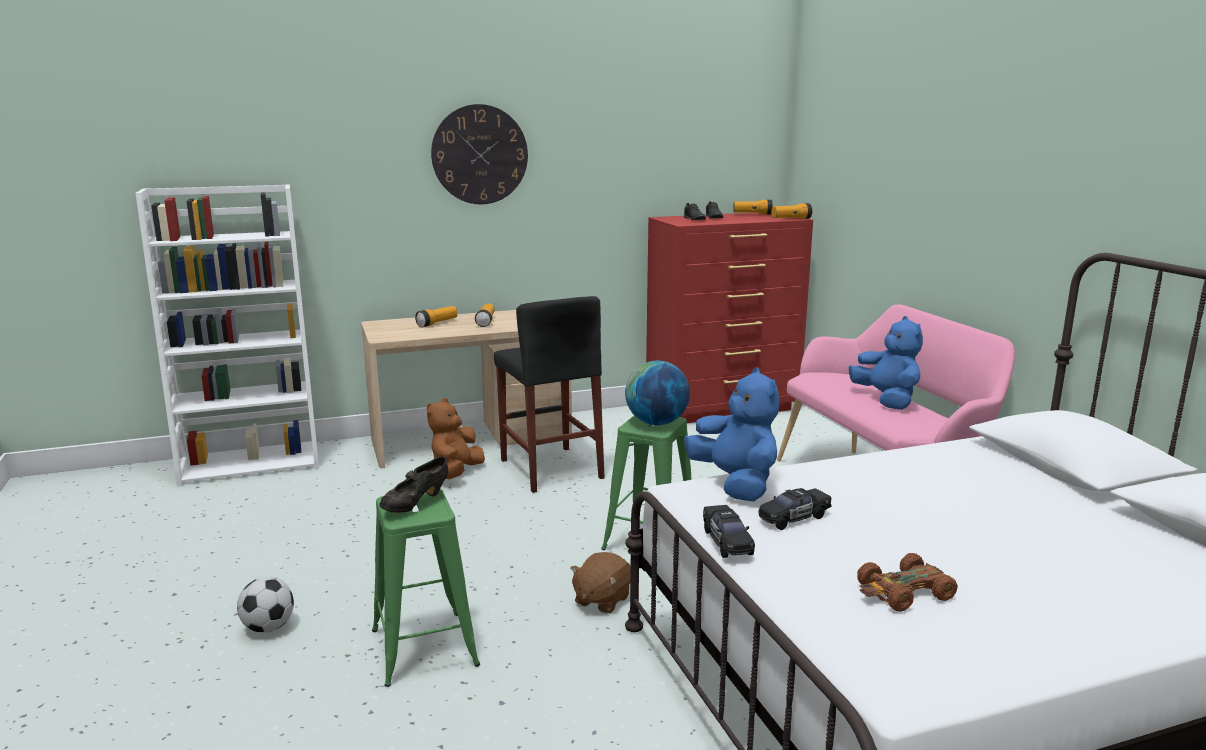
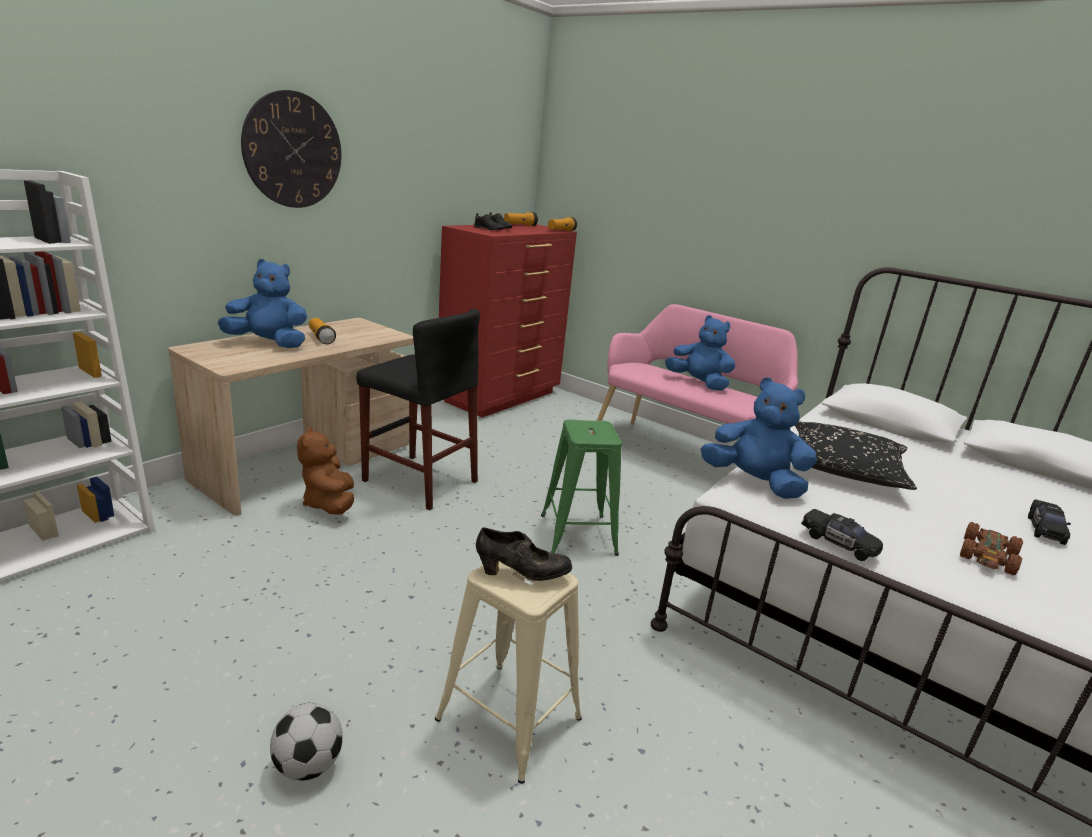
camera: 35 degrees left, 5 degrees up
green stool [372,489,480,687] -> beige stool [435,561,582,784]
black shoe [380,456,448,513] -> black shoe turned 90 degrees counterclockwise [476,527,572,581]
flashlight [415,306,457,327] -> blue plush toy [218,259,307,348]
brown plush toy [570,552,631,614] -> none
globe [625,361,690,425] -> none
black toy car [759,488,832,530] -> black toy car moved to [1028,499,1071,545]
none -> black pillow [795,422,917,490]

